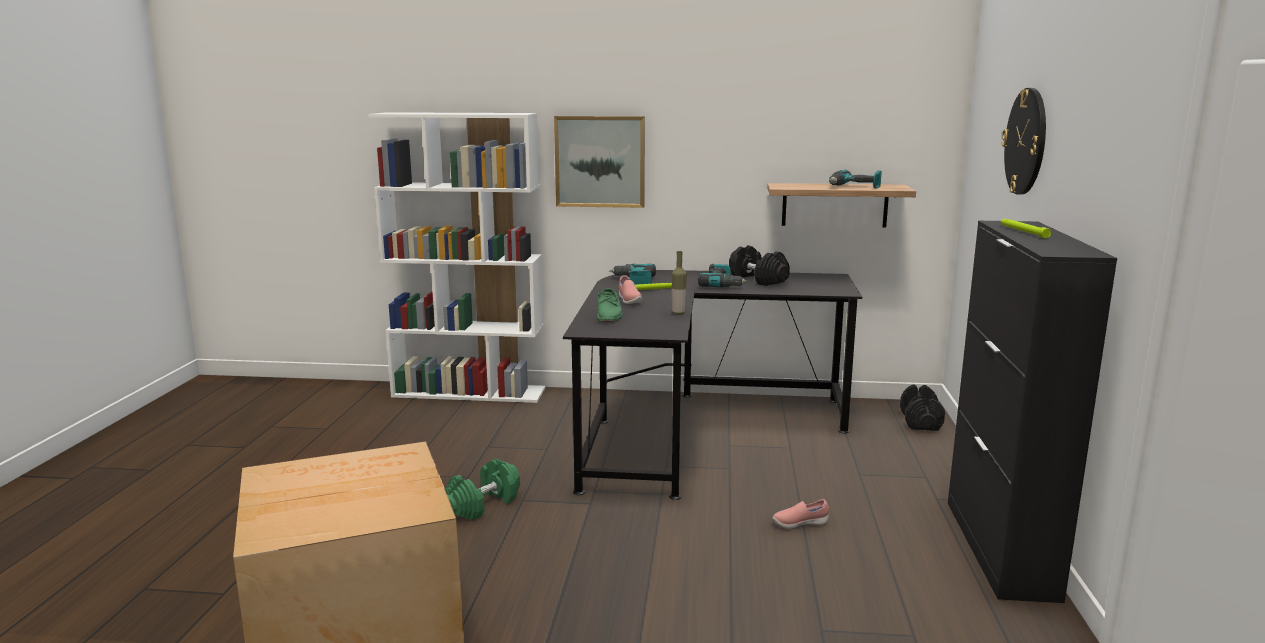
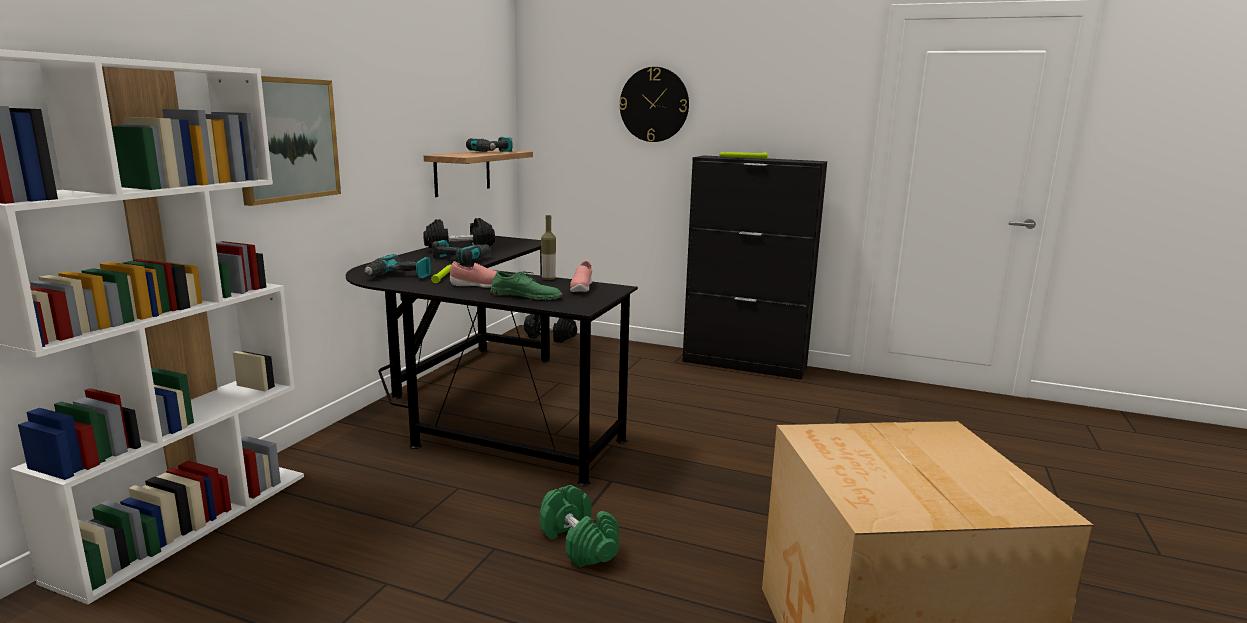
camera: 75 degrees left, 0 degrees up
pink shoe [772,499,829,528] -> pink shoe moved to [570,261,592,292]

